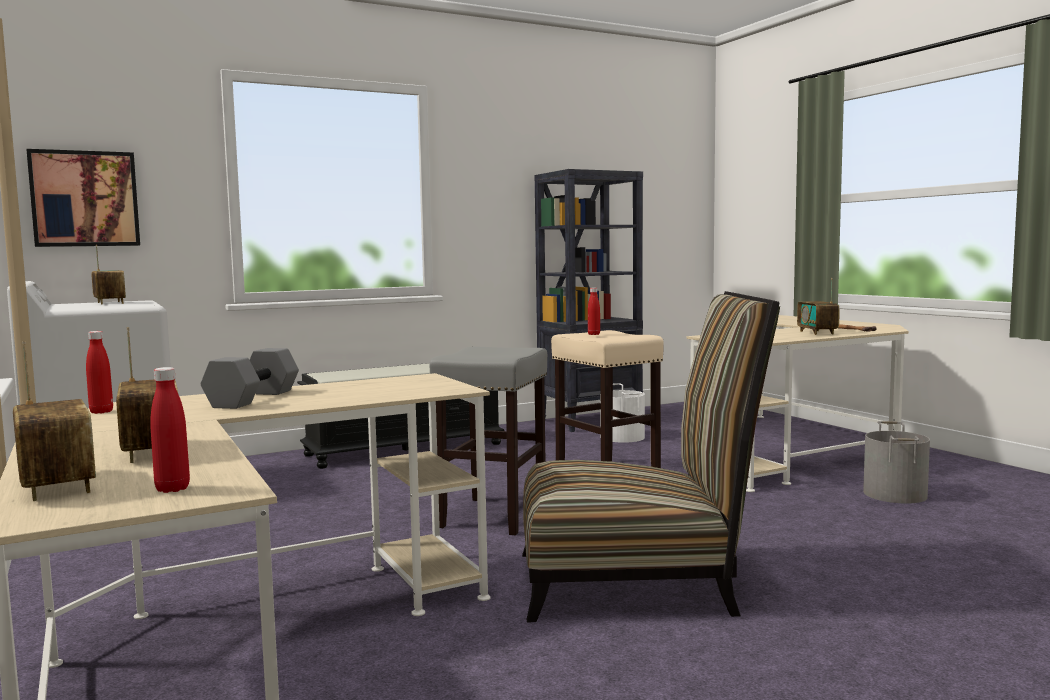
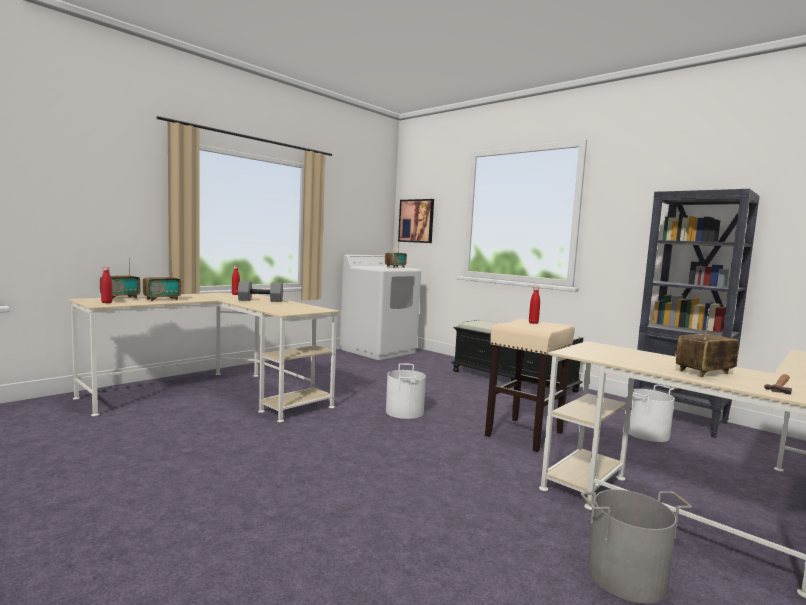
camera: 70 degrees right, 0 degrees up
grey stool [429,346,547,535] -> white bucket [386,363,426,419]
chair [522,291,780,622] -> none

